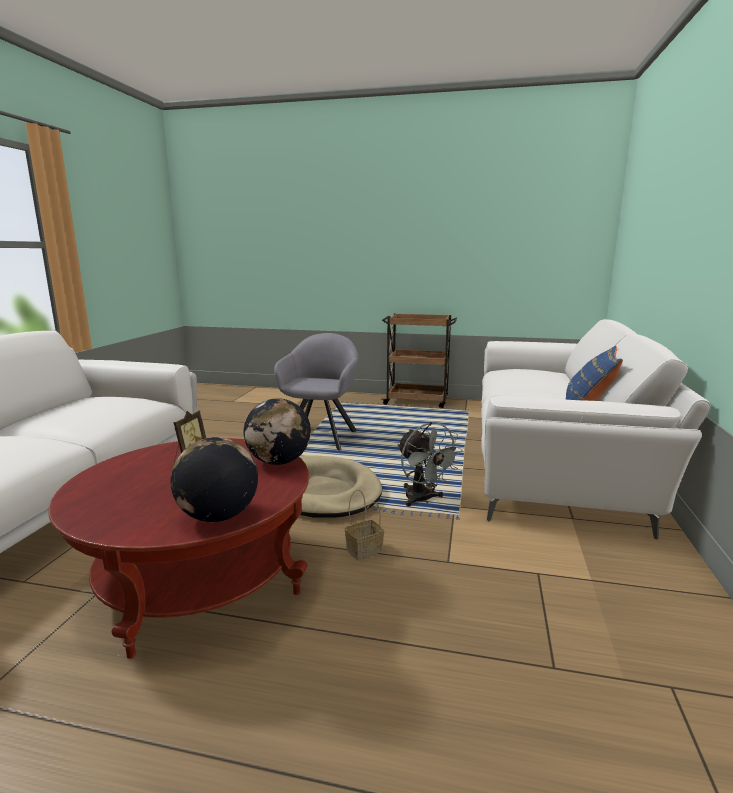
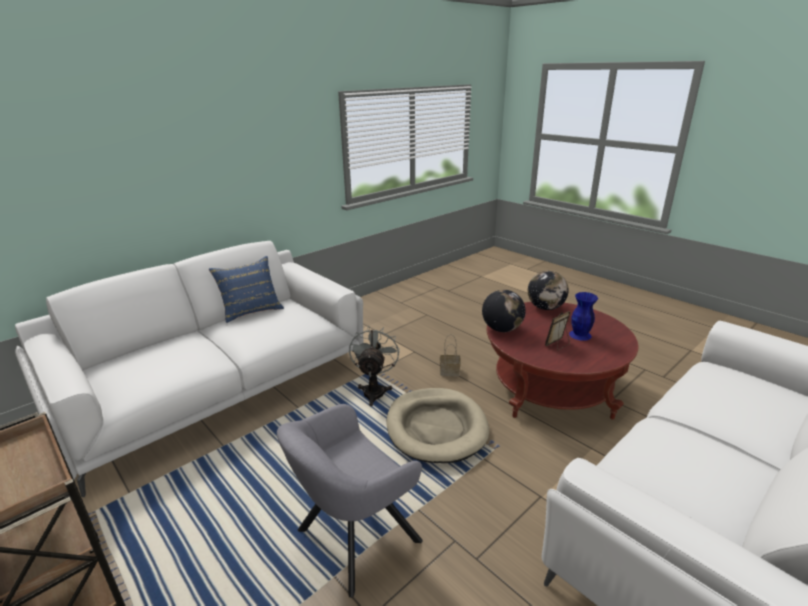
camera: 145 degrees left, 10 degrees up
none -> blue vase [569,292,598,341]

